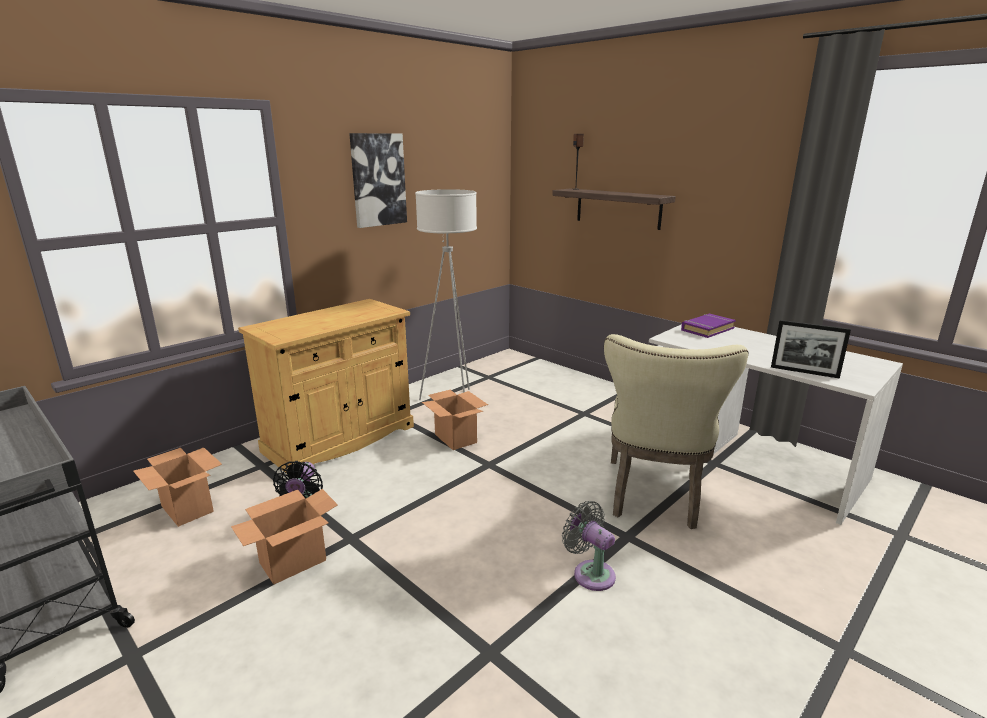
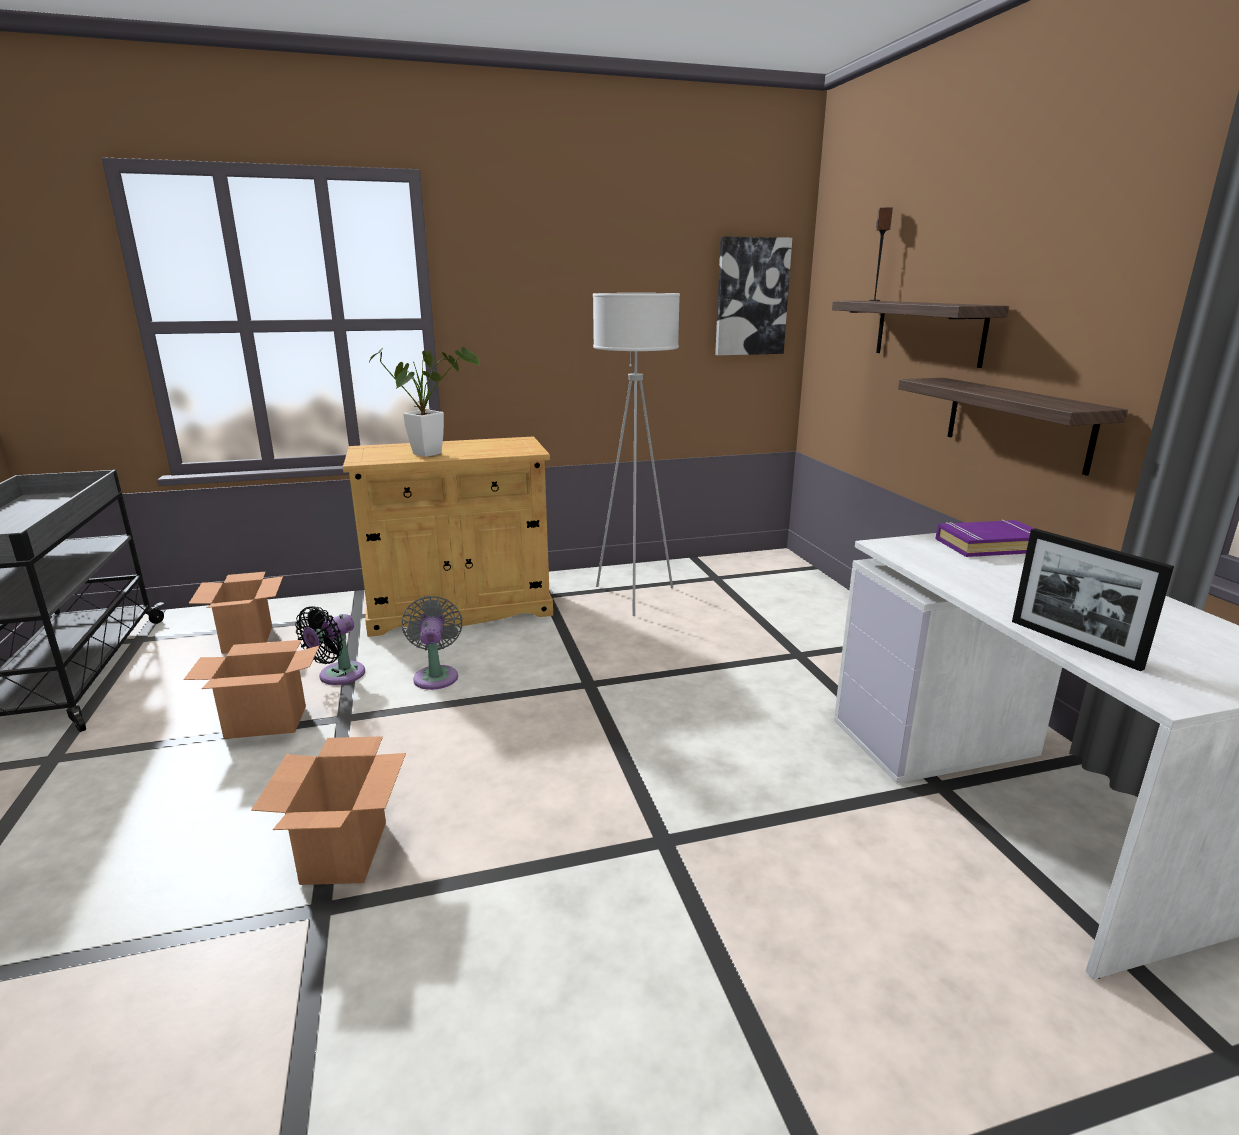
camera: 30 degrees right, 0 degrees up
picture [349,133,407,228] -> picture moved to [715,237,792,355]
cardboard box [422,390,488,450] -> cardboard box moved to [251,736,406,885]
grey fan [562,501,616,591] -> grey fan moved to [402,596,463,690]
beige chair [604,334,749,529] -> none
none -> potted plant [368,347,480,457]
none -> shelf [898,378,1128,476]

